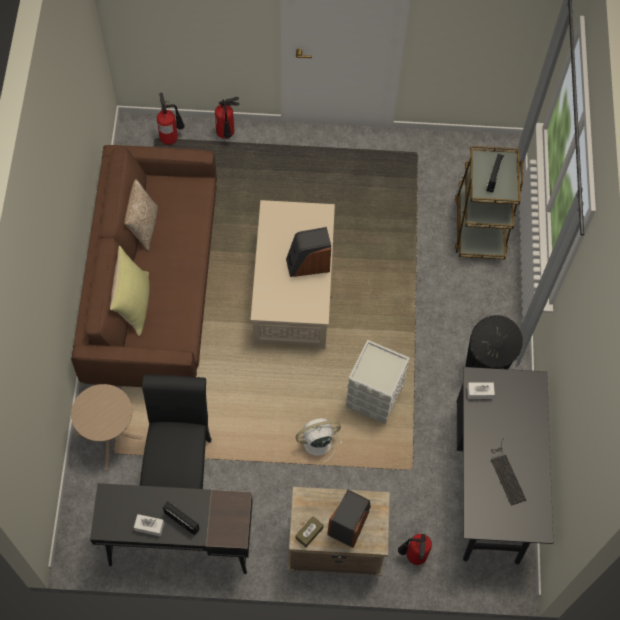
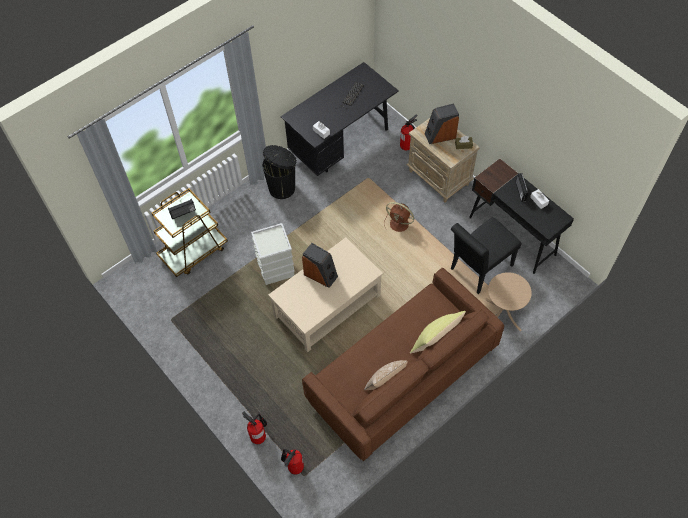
camera: 130 degrees left, 5 degrees down
white fan [296,418,343,462] -> brown fan [384,202,414,232]
grey storage box [345,340,410,424] -> grey storage box moved to [251,223,295,285]

